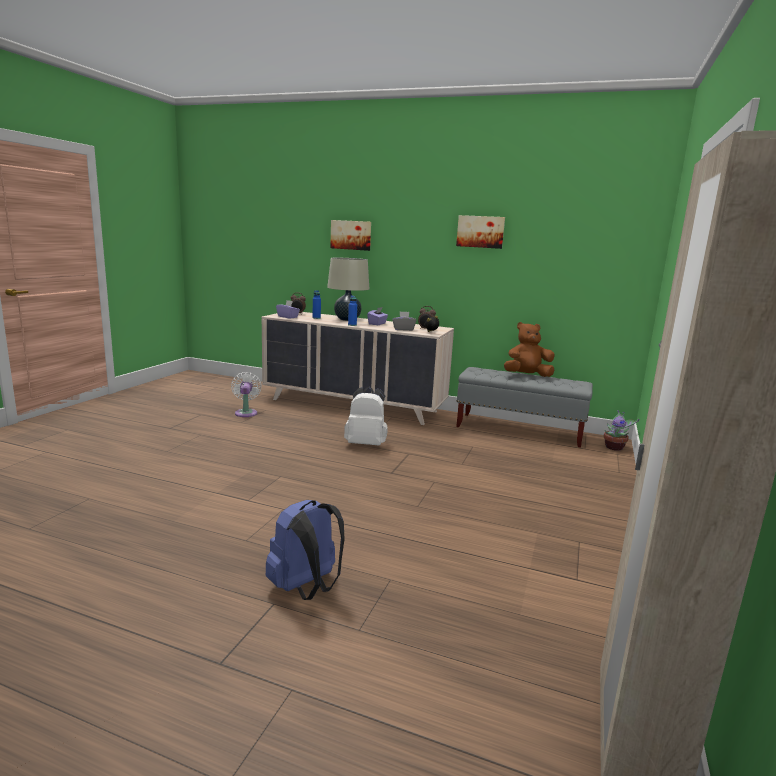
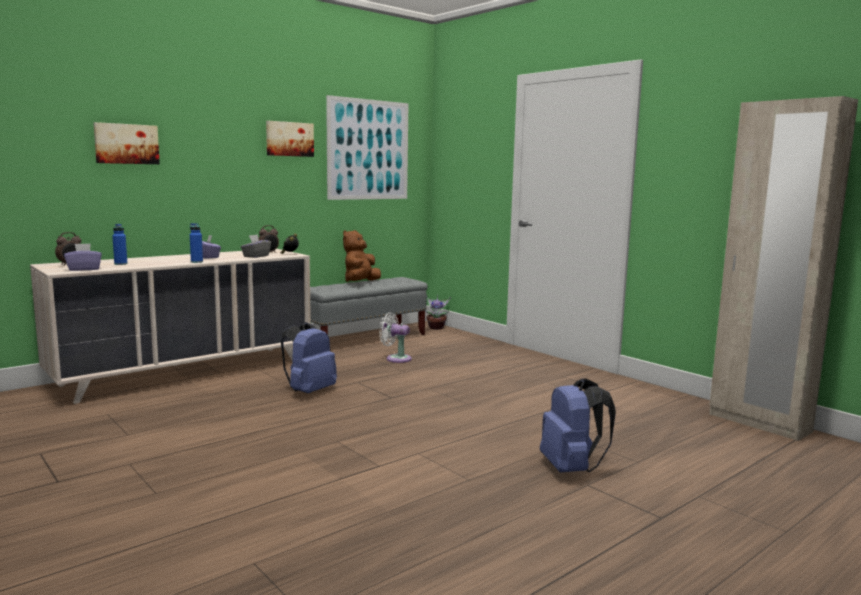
camera: 60 degrees left, 5 degrees down
white fan [231,372,261,417] -> white fan moved to [379,312,412,363]
beige table lamp [327,258,369,321] -> none
white backpack [344,387,388,446] -> blue backpack [281,322,337,393]
none -> picture [326,95,408,200]

